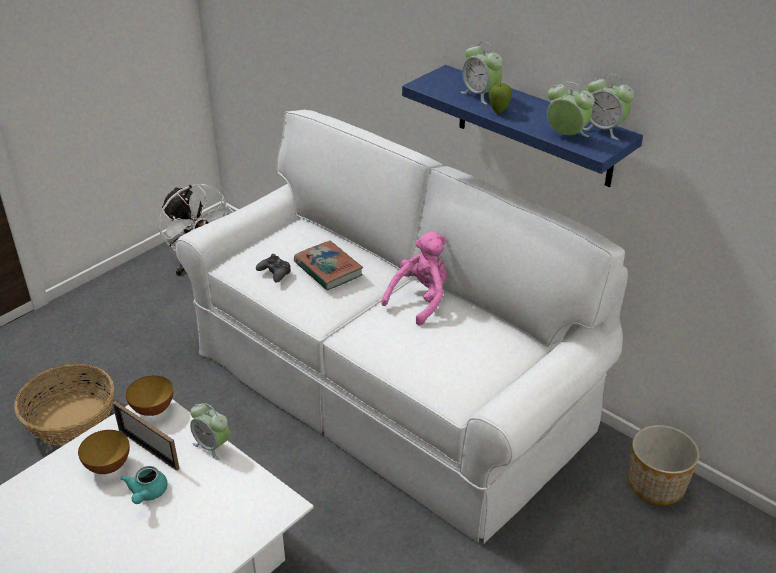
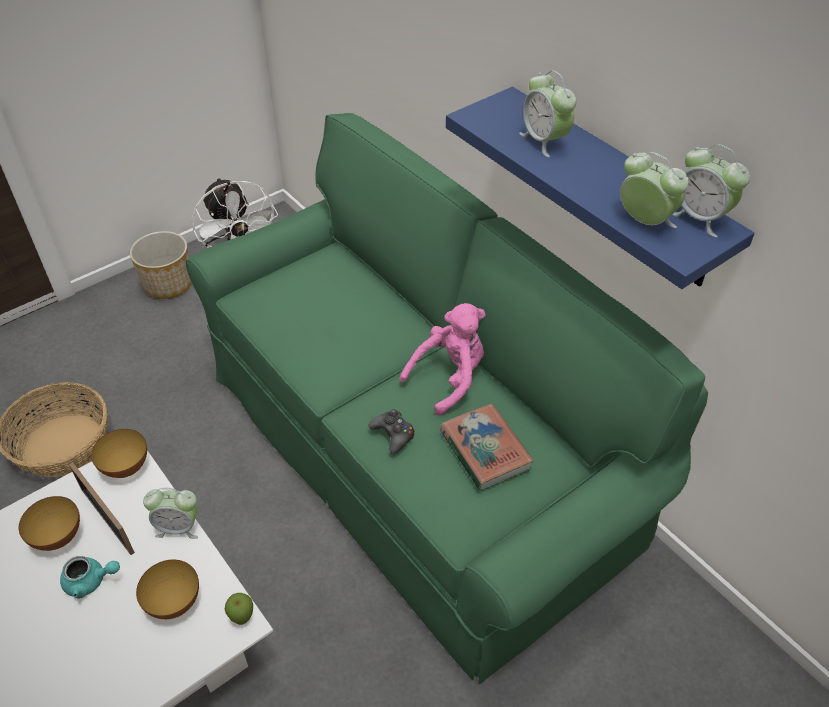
camera: 10 degrees right, 10 degrees up
turquoise teapot [120,466,168,504] -> turquoise teapot turned 105 degrees counterclockwise [60,556,120,599]
white sofa [175,110,628,544] -> green sofa [186,113,708,684]
alarm clock [190,403,230,460] -> alarm clock turned 45 degrees counterclockwise [143,488,198,539]
black game controller [256,254,291,283] -> black game controller moved to [369,409,415,454]
book [294,241,363,291] -> book moved to [440,404,534,491]
apple [489,83,512,114] -> apple moved to [225,593,253,625]
planter [628,425,699,505] -> planter moved to [130,231,192,299]
none -> bowl [136,560,199,619]

